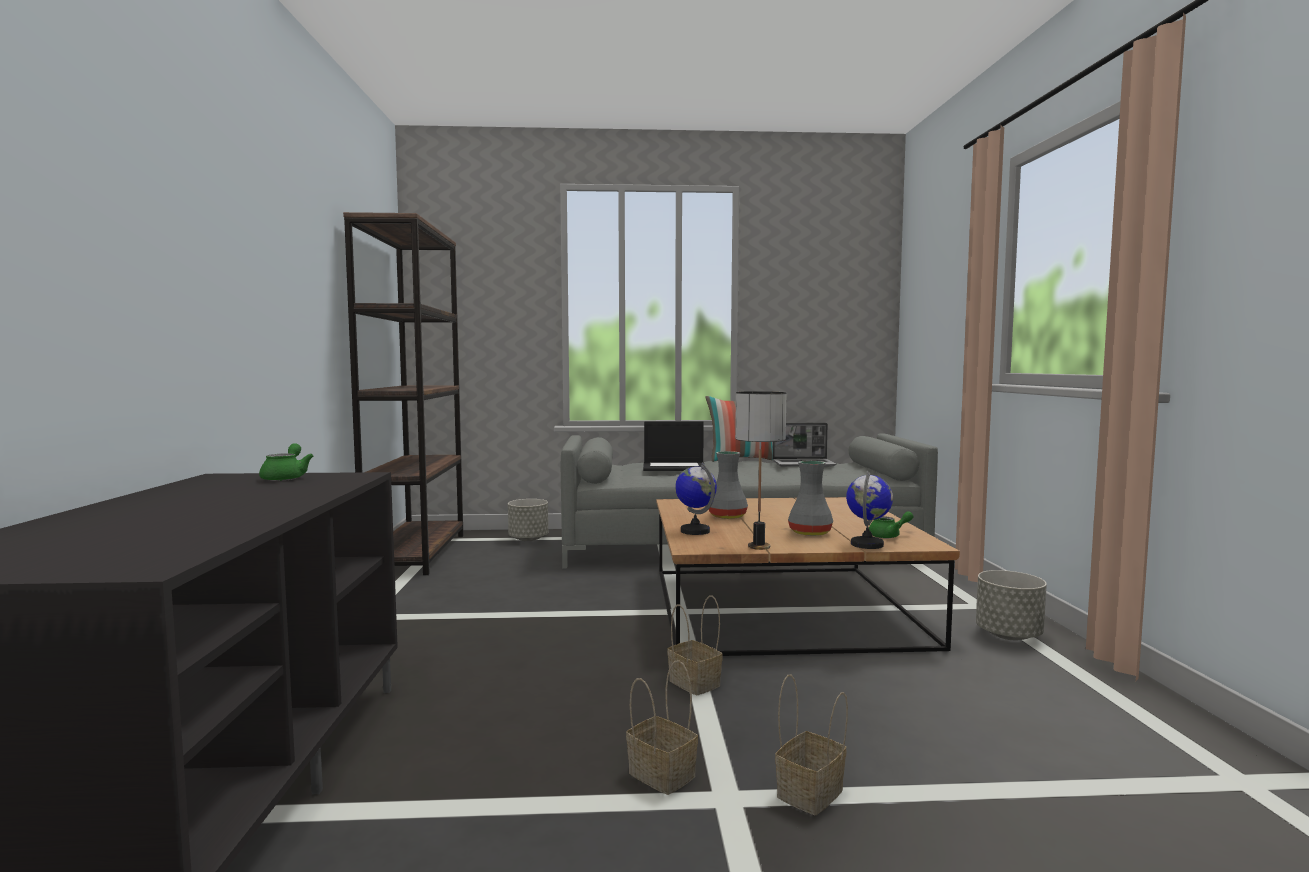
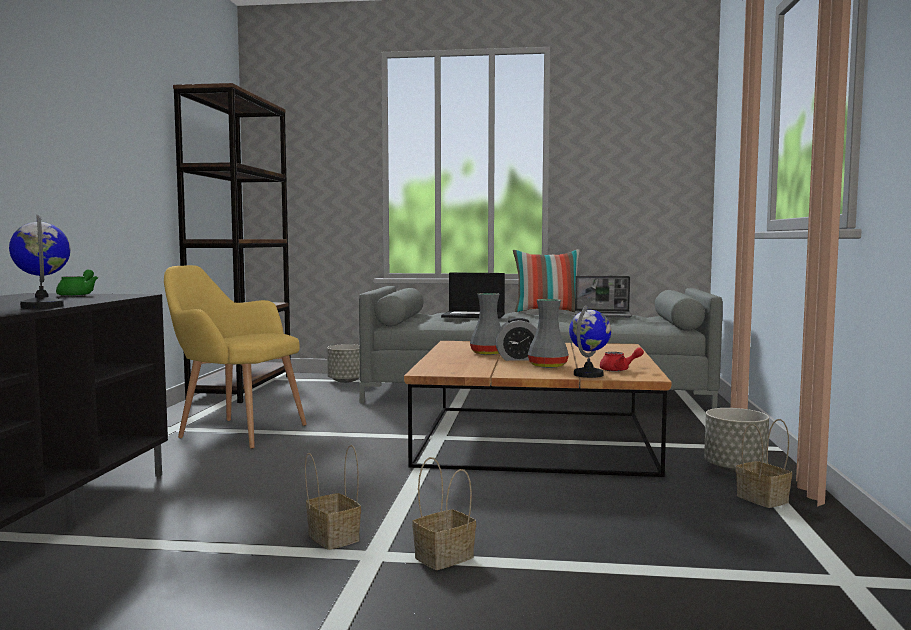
camera: 10 degrees right, 0 degrees up
basket [667,596,723,695] -> basket moved to [736,419,792,508]
globe [675,463,717,535] -> globe moved to [9,214,71,309]
table lamp [735,391,787,550] -> none
green teapot [869,511,913,538] -> red teapot [600,347,644,372]
none -> yellow armchair [164,265,307,449]
none -> alarm clock [495,318,537,361]

